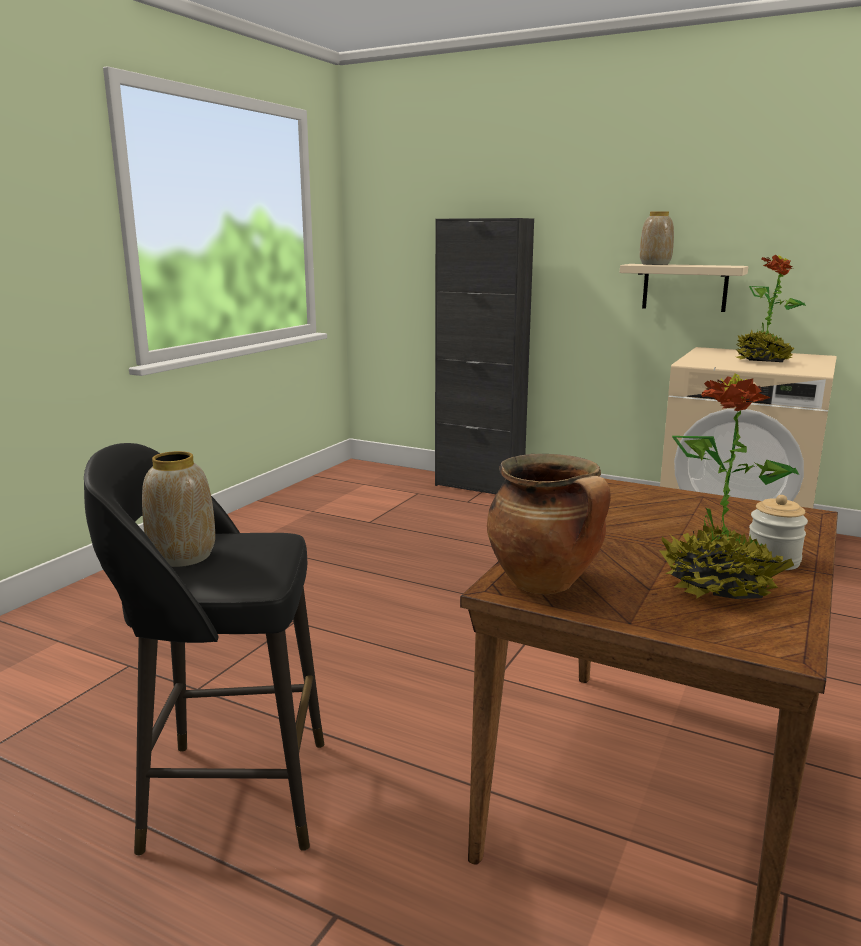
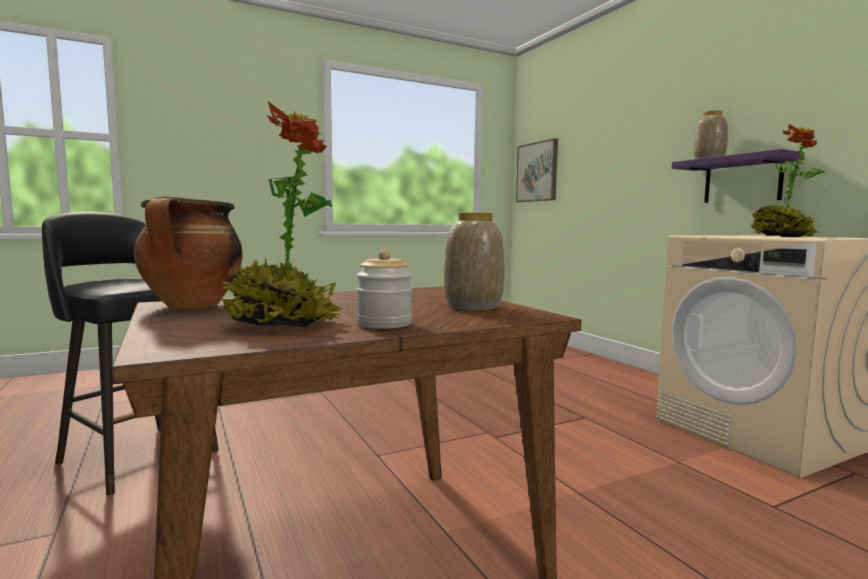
camera: 35 degrees right, 10 degrees down
vase [142,451,215,567] -> vase moved to [444,213,504,311]
black cabinet [435,218,534,494] -> none
beige shelf [620,264,748,312] -> purple shelf [672,149,804,203]
none -> picture [516,138,558,202]

